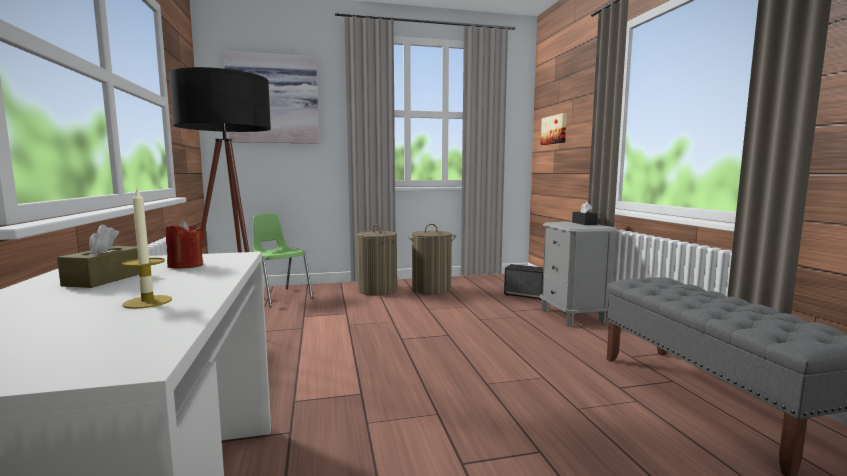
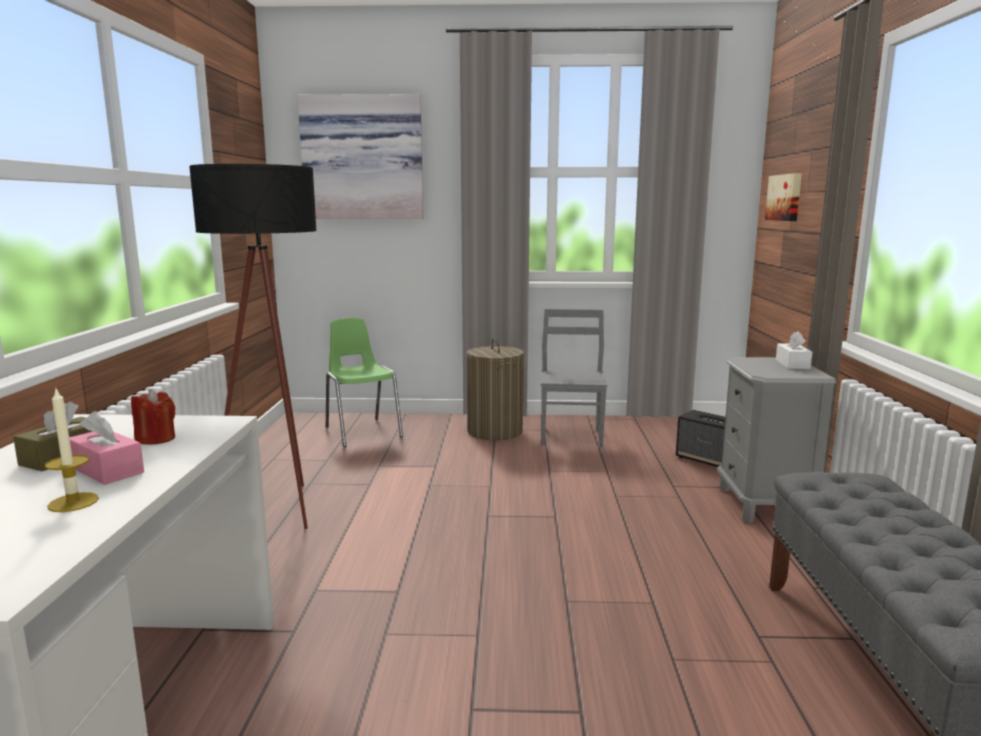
camera: 15 degrees right, 5 degrees up
laundry basket [407,224,456,295] -> grey chair [541,309,607,447]
black tissue box [572,202,598,225] -> white tissue box [776,331,813,369]
none -> pink tissue box [69,411,144,485]

